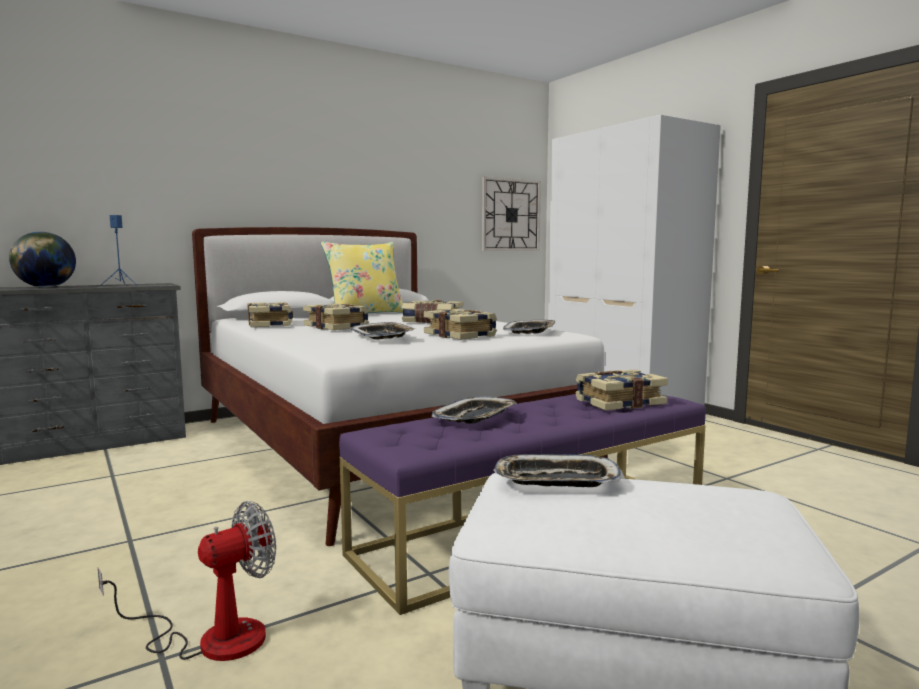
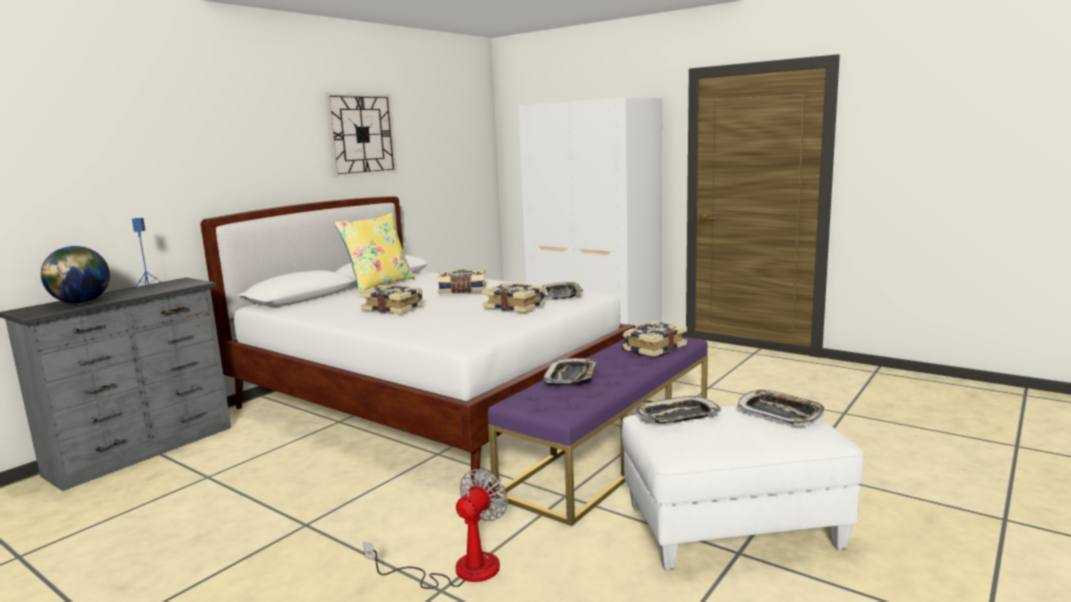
camera: 20 degrees left, 5 degrees up
book [247,302,293,327] -> none
tray [351,322,415,340] -> tray moved to [737,390,825,425]
wall clock [482,177,541,251] -> wall clock moved to [325,92,397,178]

